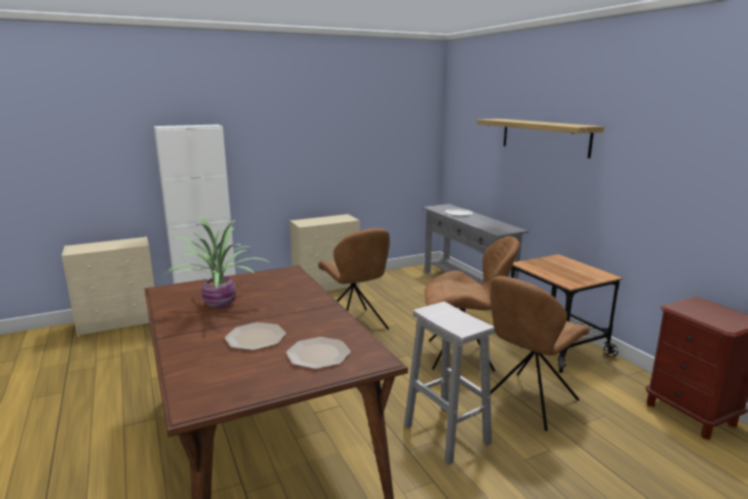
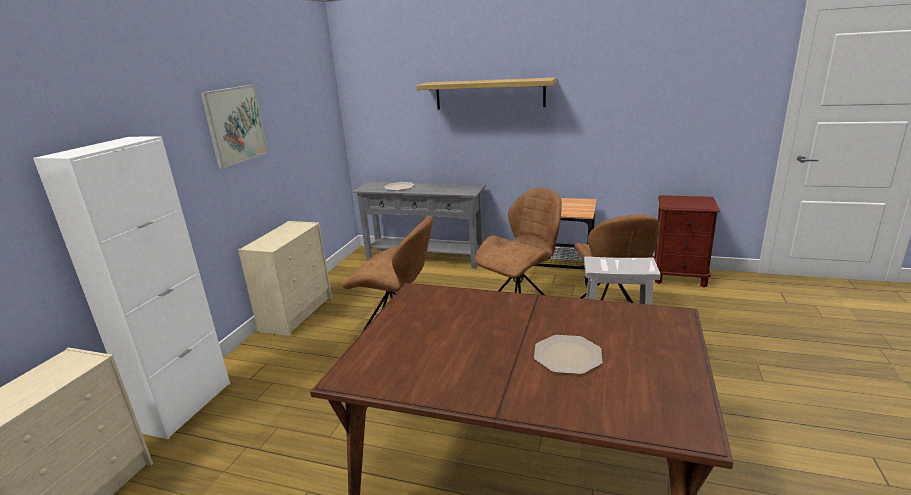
camera: 45 degrees left, 5 degrees up
potted plant [162,216,271,309] -> none
plate [286,337,350,369] -> none
none -> picture [201,85,268,169]

